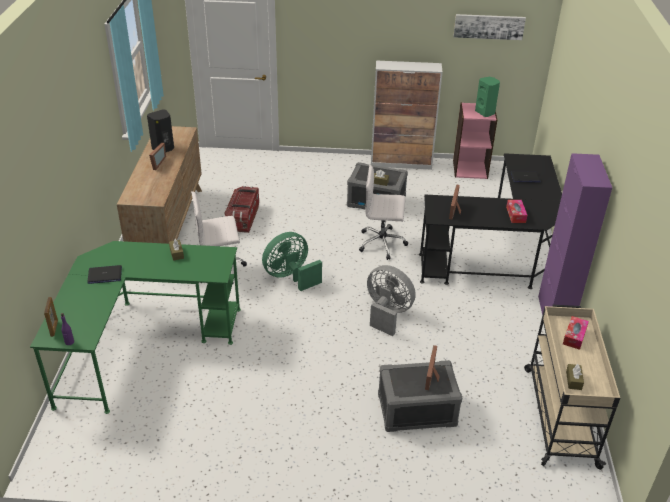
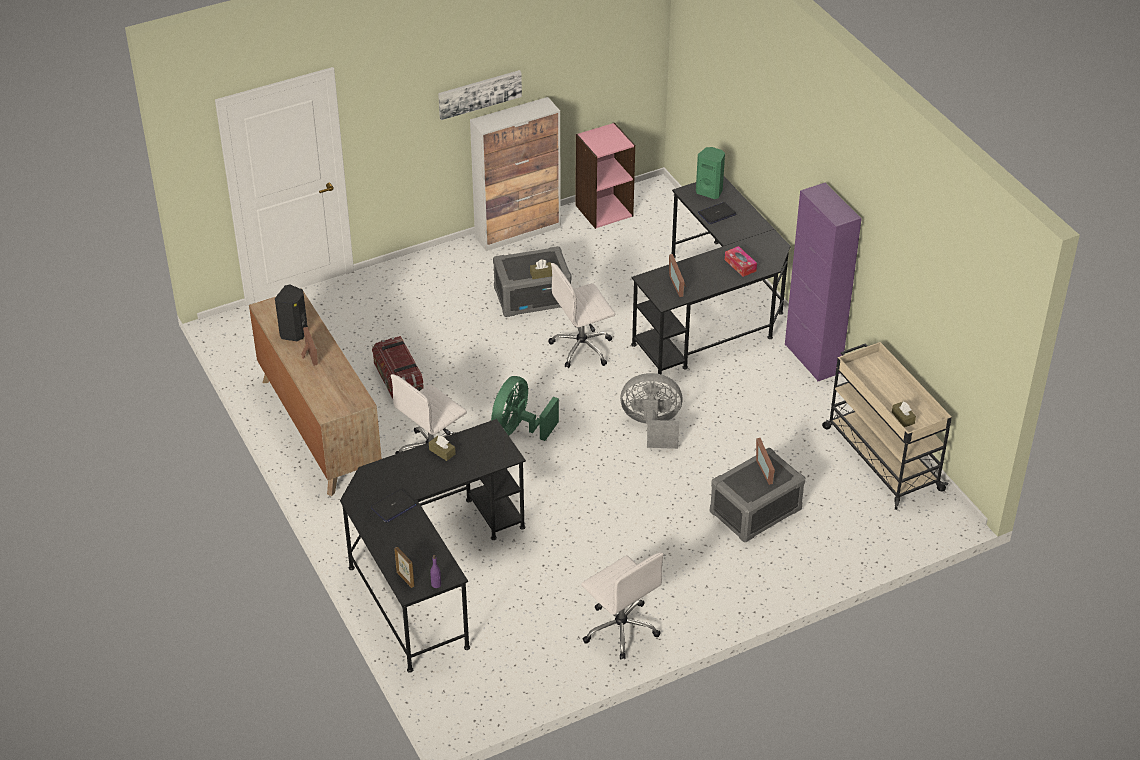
camera: 30 degrees left, 5 degrees up
green desk [30,241,241,414] -> black desk [340,419,526,673]
picture [453,14,526,40] -> picture moved to [438,70,522,120]
green speaker [475,77,500,117] -> green speaker moved to [696,147,725,199]
tissue box [563,316,589,350] -> none
none -> white office chair [581,553,664,660]

